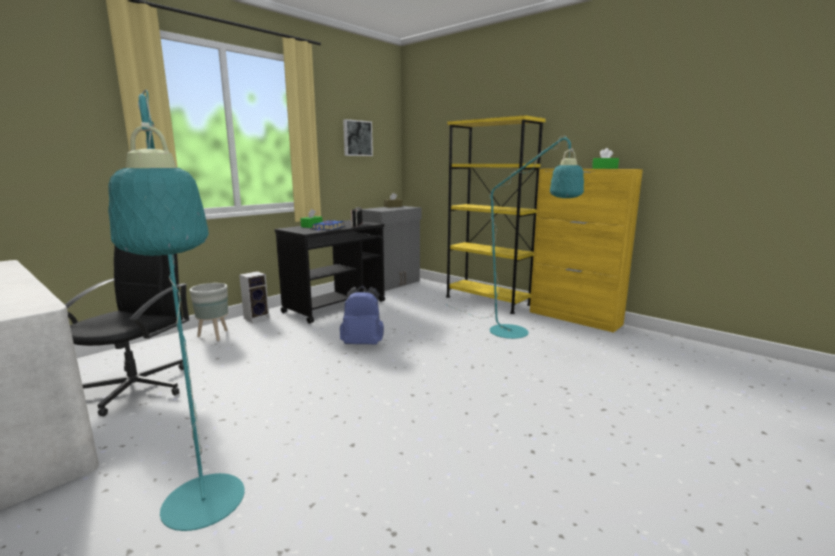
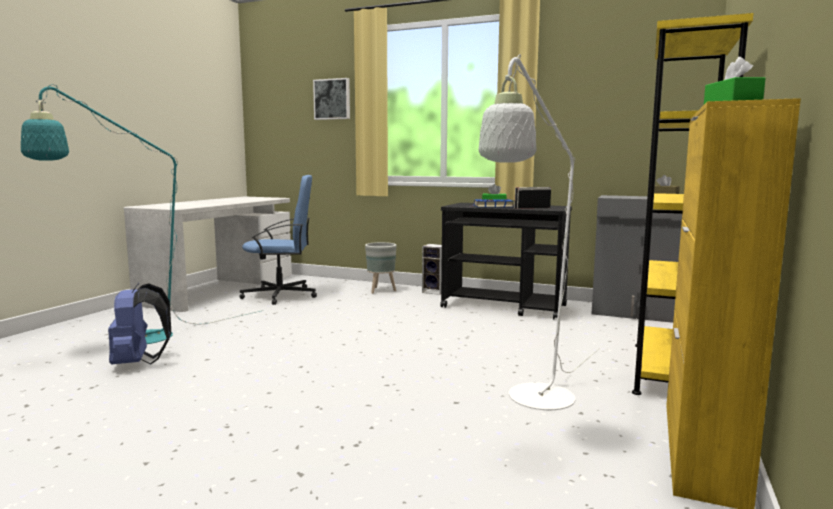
camera: 70 degrees right, 5 degrees down
black office chair [65,246,189,416] -> blue office chair [239,175,317,305]
blue backpack [340,286,384,345] -> blue backpack moved to [108,283,171,365]
picture [343,119,373,156] -> picture moved to [313,78,350,120]
turquoise floor lamp [445,136,584,339] -> white floor lamp [479,54,600,410]

